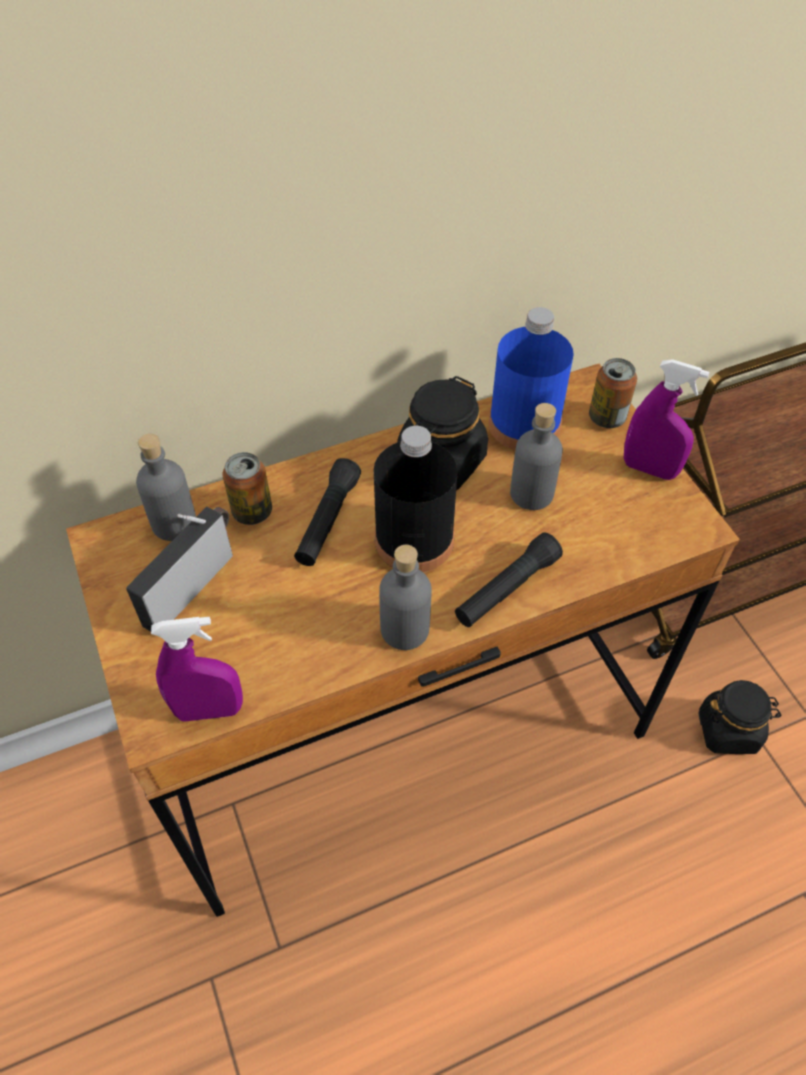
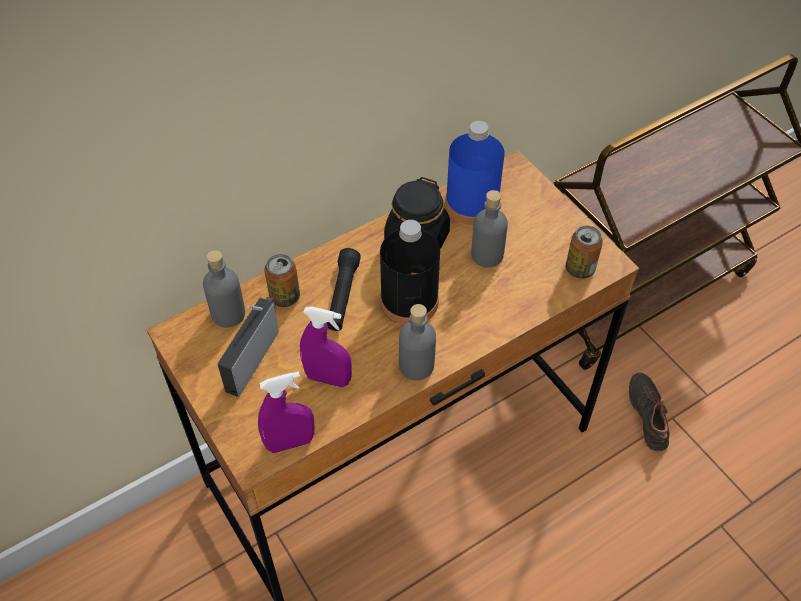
camera: 10 degrees left, 0 degrees up
black flashlight [455,533,563,627] -> none
can [589,358,637,428] -> can moved to [566,226,603,279]
purple spray bottle [624,359,710,480] -> purple spray bottle moved to [300,306,352,387]
black jar [698,680,781,754] -> black shoe [629,373,670,451]

